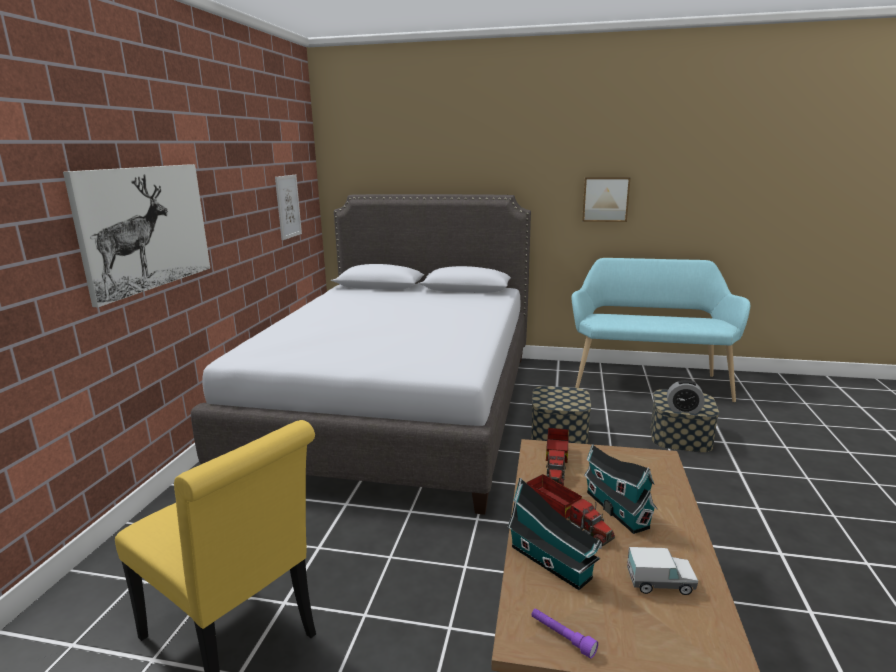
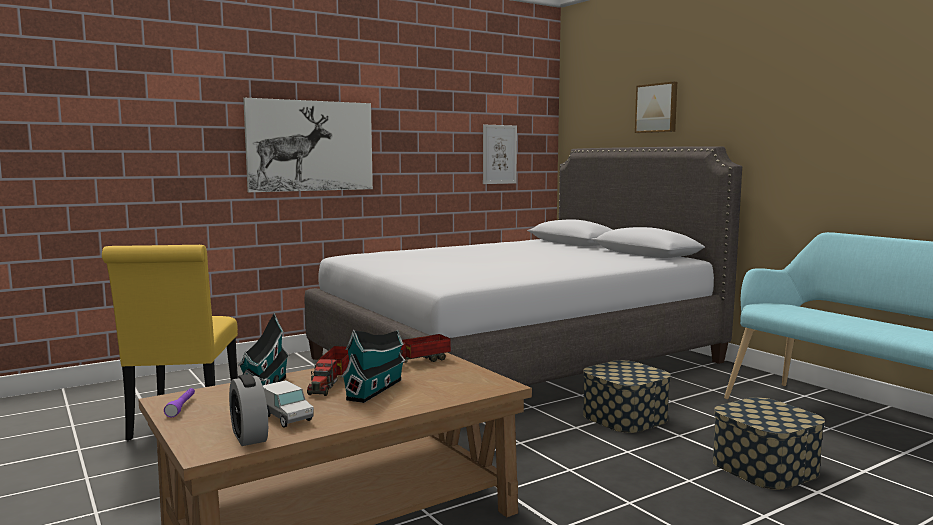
camera: 45 degrees right, 10 degrees down
picture [582,177,631,222] -> picture moved to [635,82,677,133]
alarm clock [667,380,705,414] -> alarm clock moved to [229,374,268,446]

